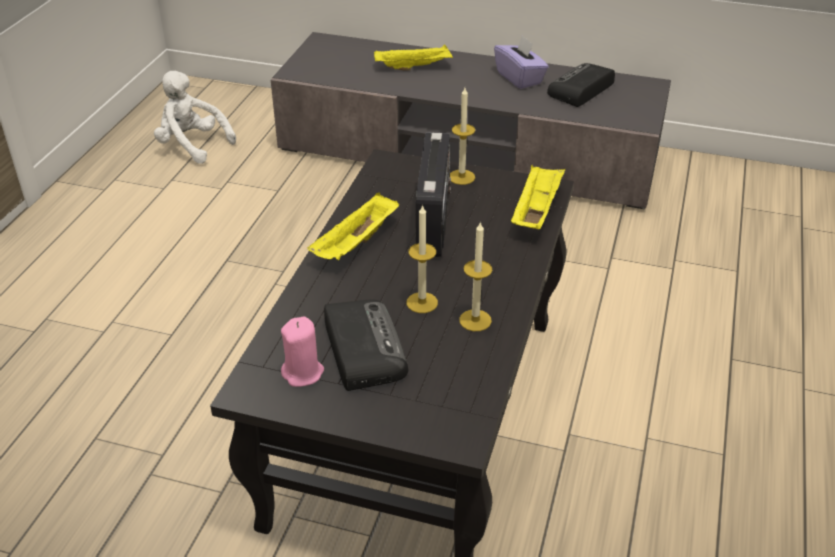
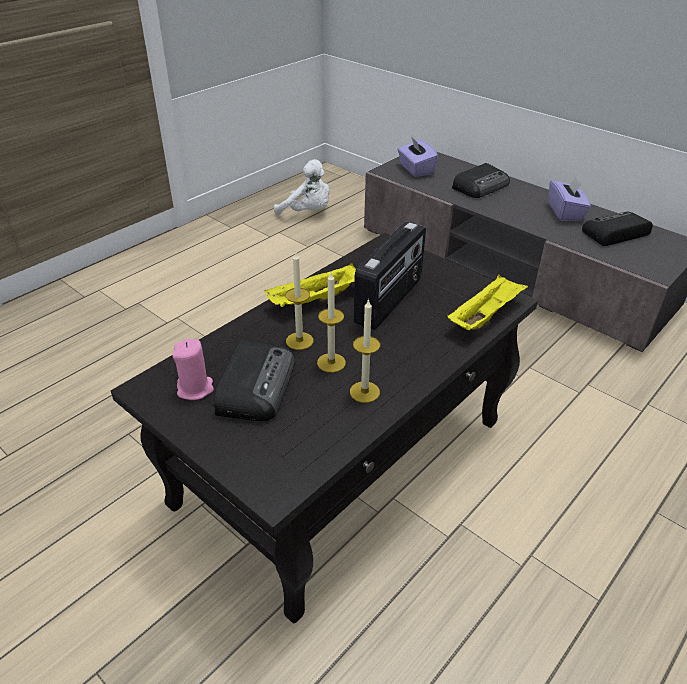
camera: 25 degrees right, 0 degrees up
white plush toy [154,71,236,164] -> white plush toy turned 150 degrees clockwise [274,159,330,215]
yellow tray [374,45,453,71] -> radio [452,163,510,198]
candle [450,88,475,185] -> candle moved to [285,252,313,350]
none -> purple tissue box [397,136,438,177]

